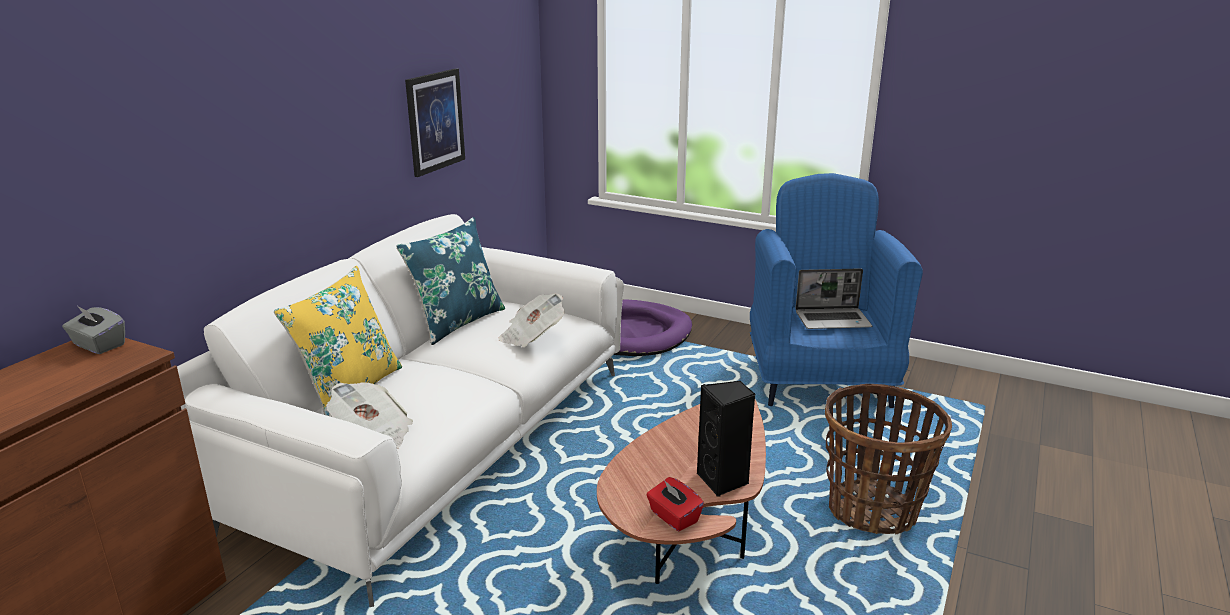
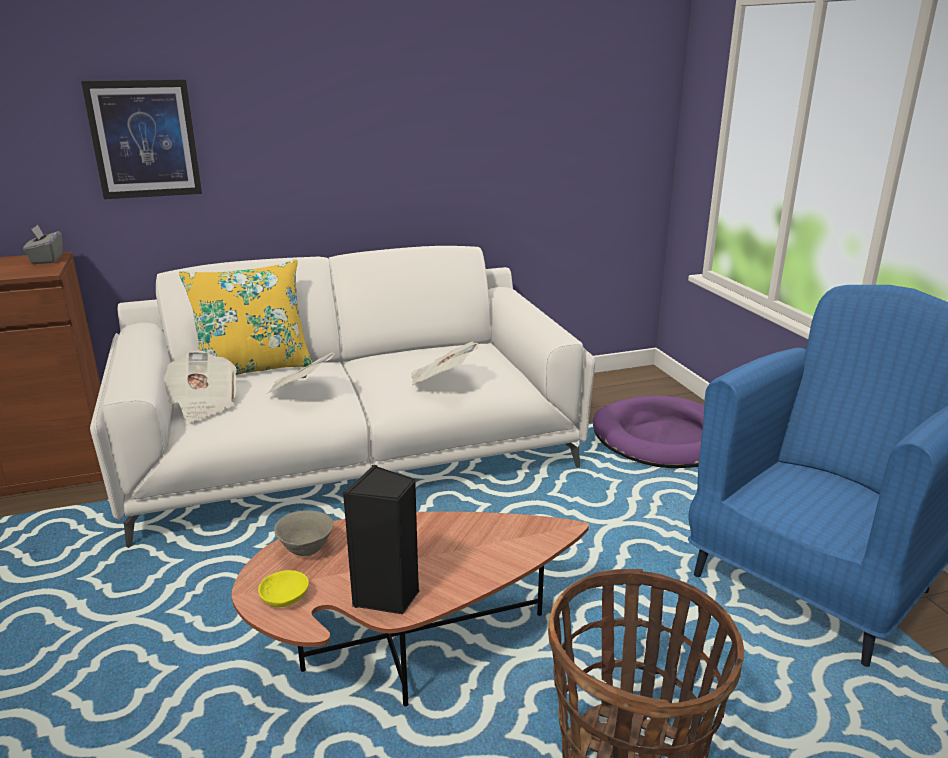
camera: 45 degrees right, 0 degrees up
blue pillow [396,217,505,345] -> none
picture [405,68,465,177] -> picture moved to [81,79,202,199]
red tissue box [646,477,704,531] -> yellow bowl [258,570,309,607]
laptop [795,268,872,329] -> none
none -> newspaper [267,352,334,394]
none -> grey bowl [274,510,333,556]

